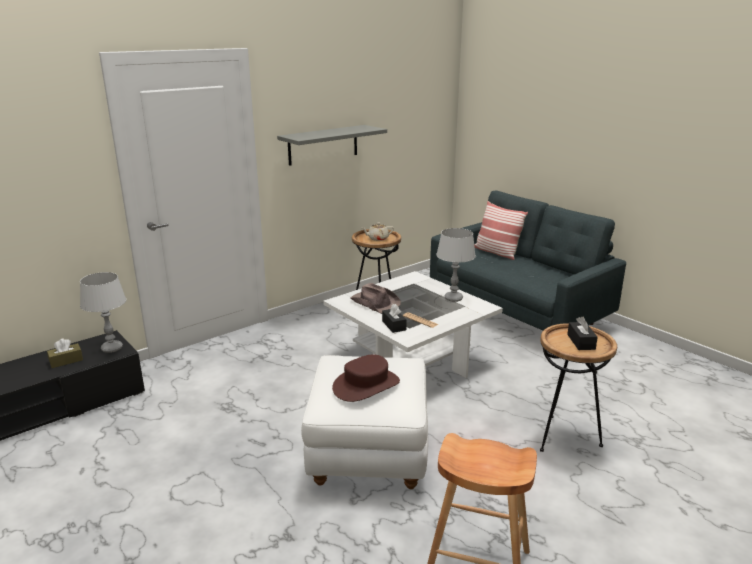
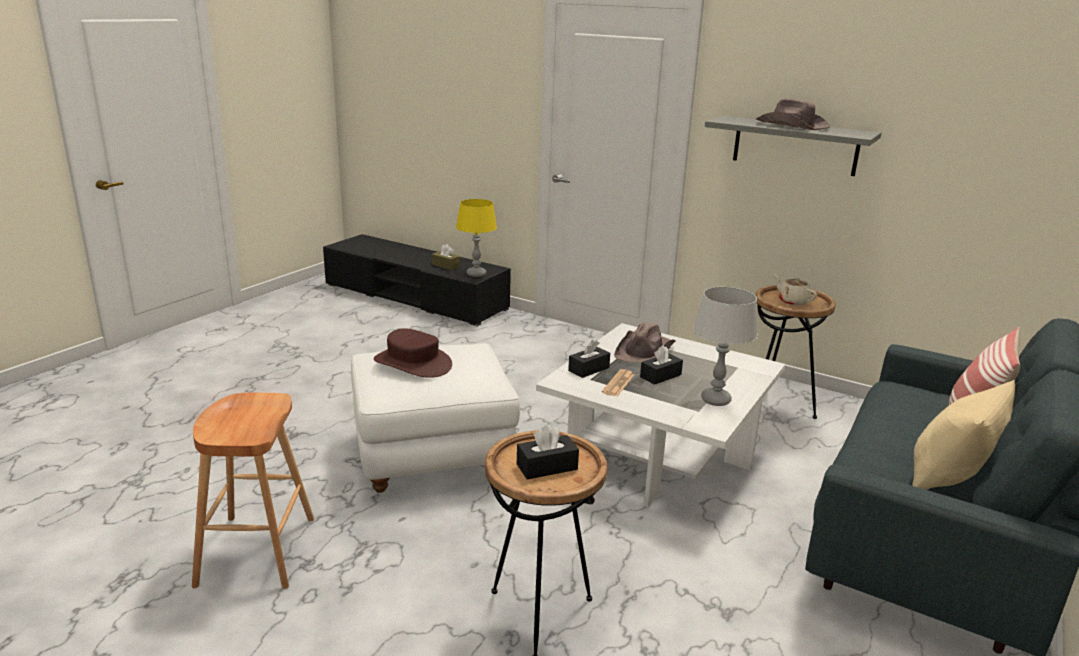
camera: 70 degrees right, 0 degrees up
grey table lamp [80,272,126,353] -> yellow table lamp [456,199,497,277]
none -> black tissue box [640,345,683,385]
none -> brown hat [756,99,830,130]
none -> beige pillow [912,380,1015,490]

